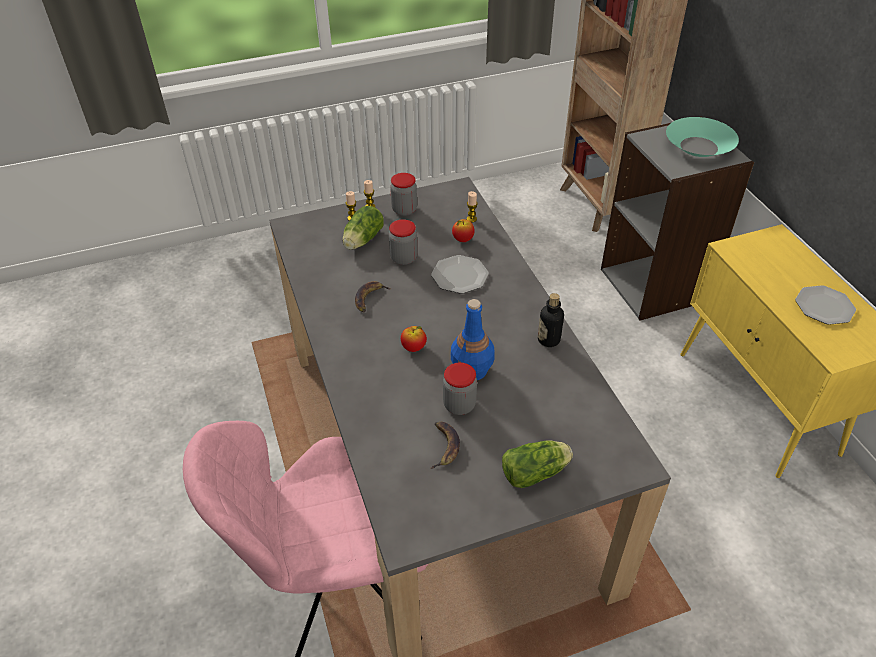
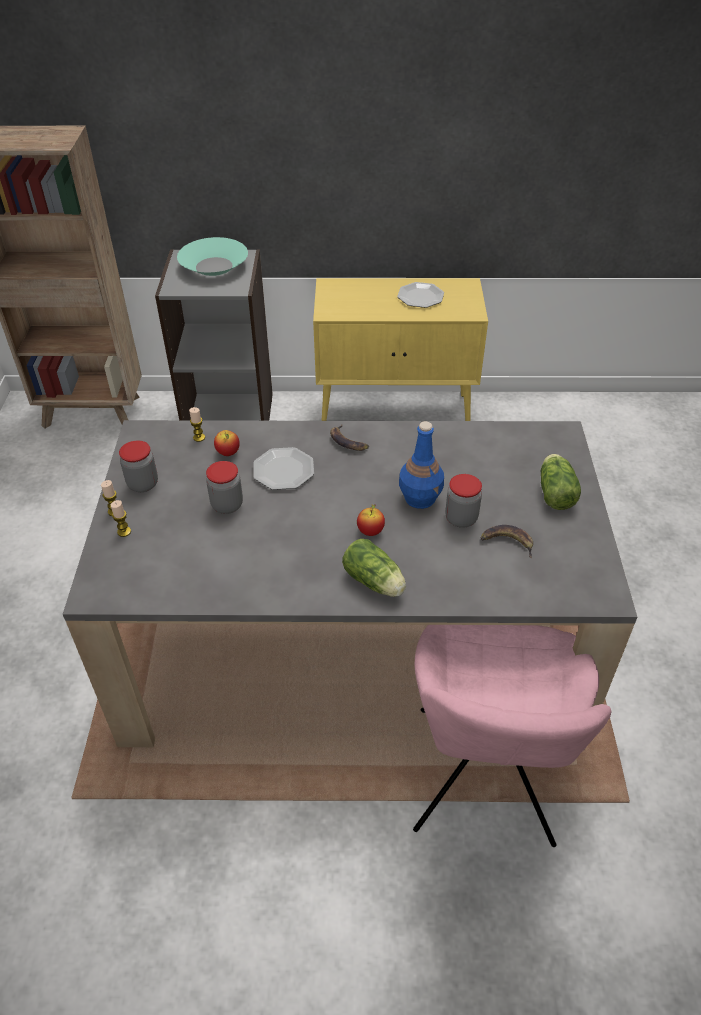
camera: 70 degrees left, 0 degrees up
lettuce [343,206,384,250] -> lettuce moved to [342,539,406,597]
banana [355,281,392,313] -> banana moved to [330,425,369,451]
bottle [538,293,564,347] -> none

